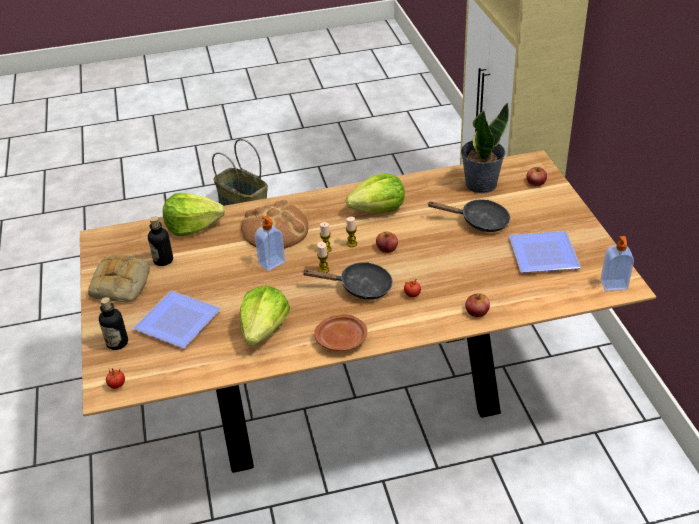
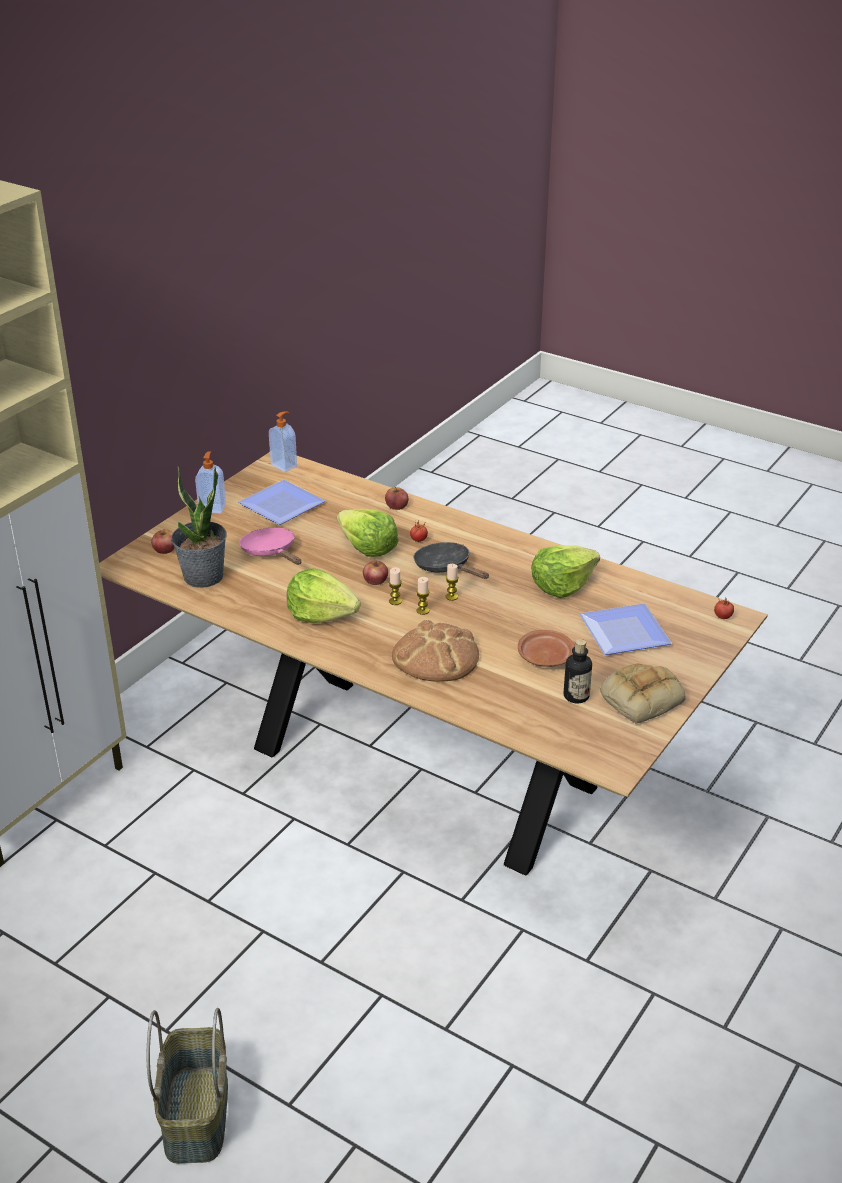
camera: 135 degrees left, 5 degrees down
bottle [99,297,128,350] -> none
lettuce [163,193,225,236] -> lettuce moved to [337,509,399,557]
soap dispenser [255,216,285,271] -> soap dispenser moved to [195,451,226,514]
brown plate [314,315,367,351] -> brown plate moved to [518,630,575,667]
black frying pan [427,199,510,232] -> pink frying pan [239,527,302,565]

